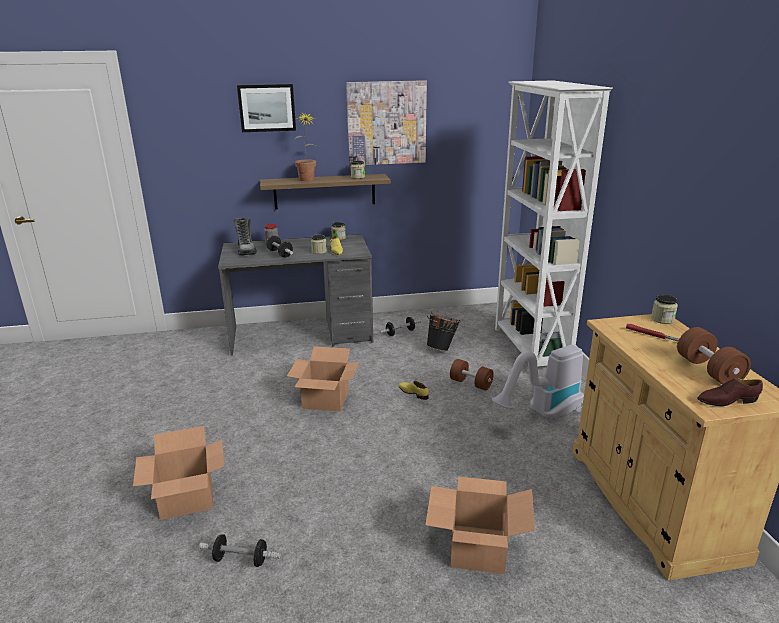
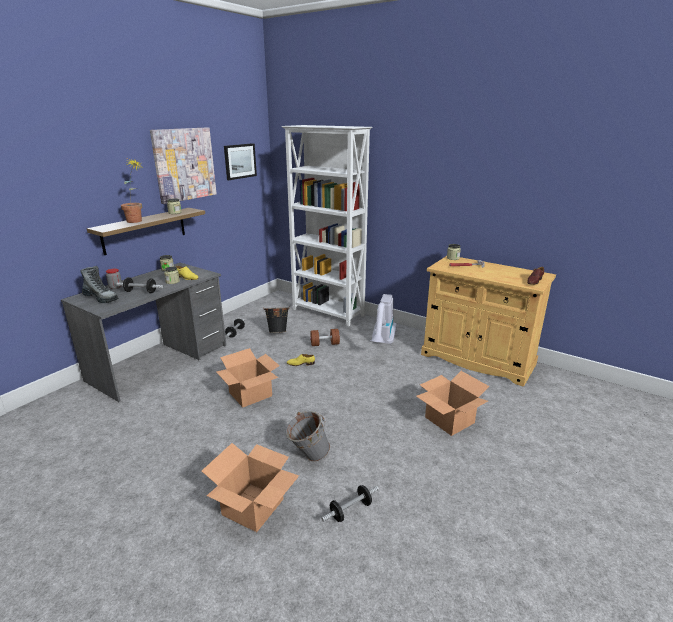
camera: 45 degrees left, 0 degrees up
picture [237,84,296,132] -> picture moved to [224,143,257,180]
brown dumbbell [677,327,751,385] -> none
none -> grey bucket [286,411,330,462]

